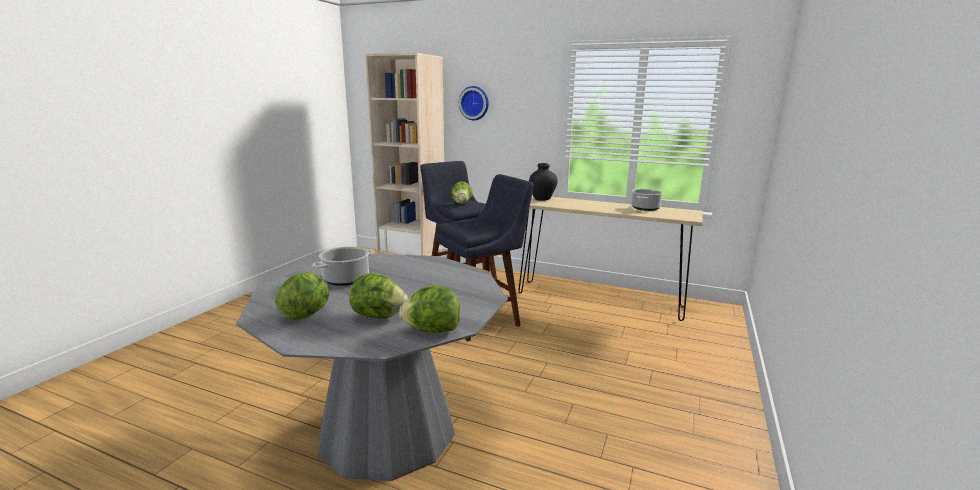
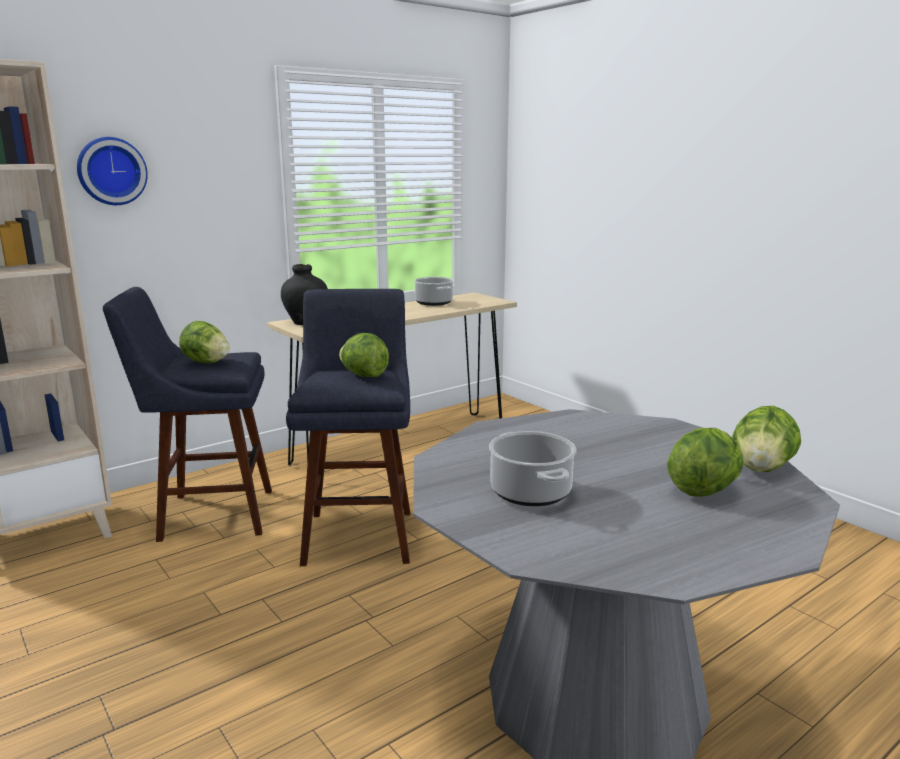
camera: 60 degrees left, 0 degrees up
lettuce [275,272,329,320] -> lettuce moved to [339,333,389,377]

